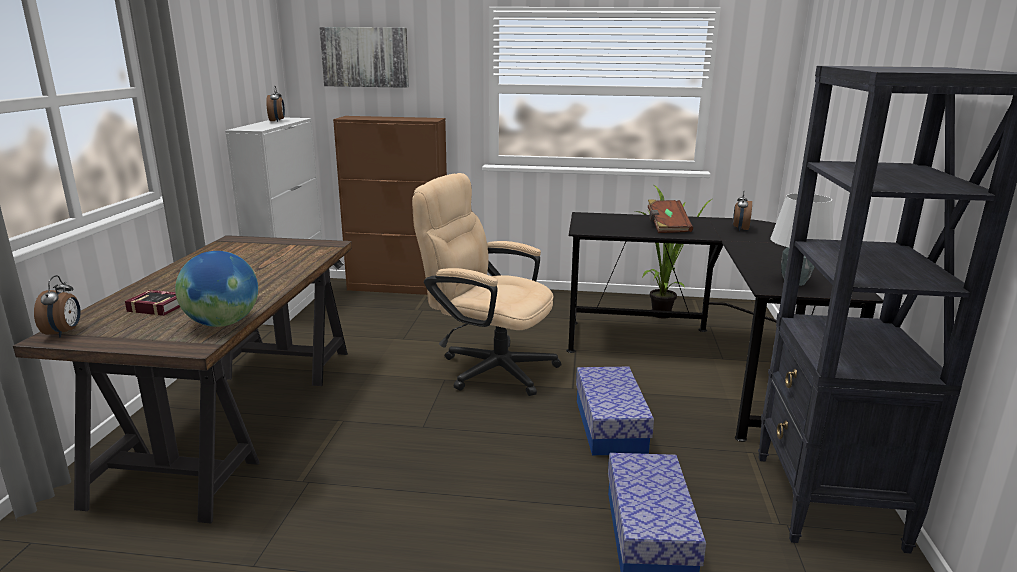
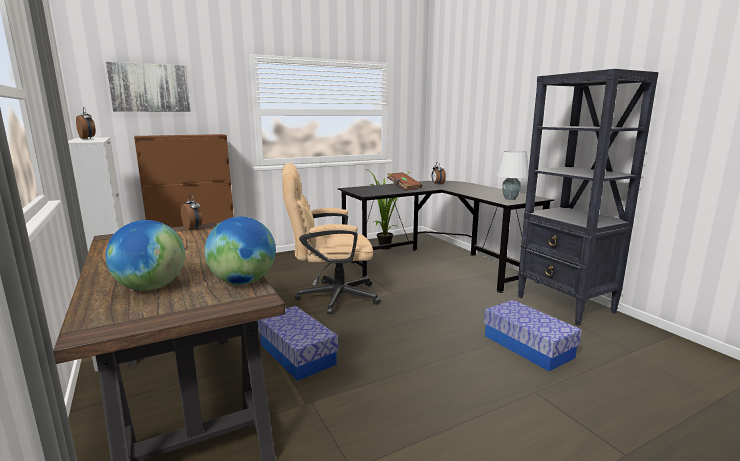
camera: 35 degrees left, 5 degrees down
alarm clock [34,275,81,337] -> alarm clock moved to [181,194,203,230]
book [125,290,180,316] -> globe [105,220,185,291]
storage box [576,367,654,455] -> storage box moved to [258,306,338,381]

